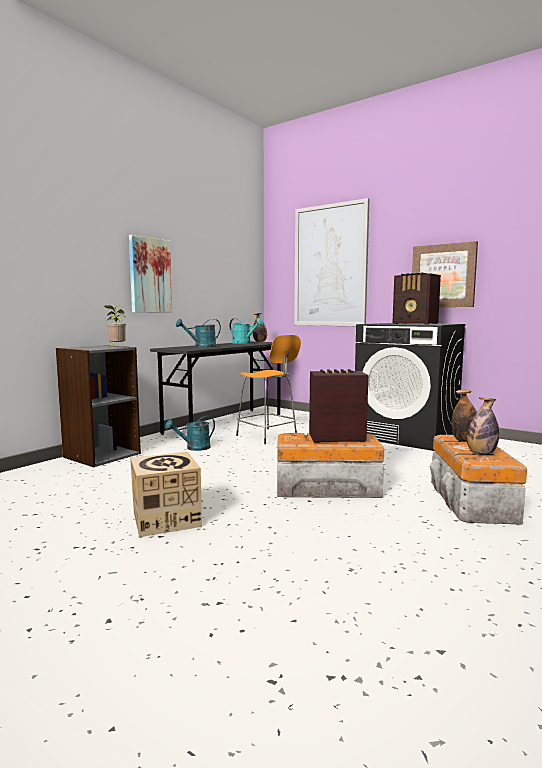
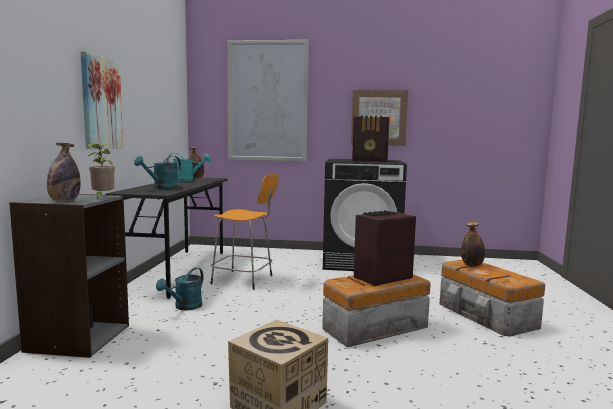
camera: 30 degrees left, 0 degrees up
bottle [467,397,499,454] -> bottle moved to [47,143,81,201]

